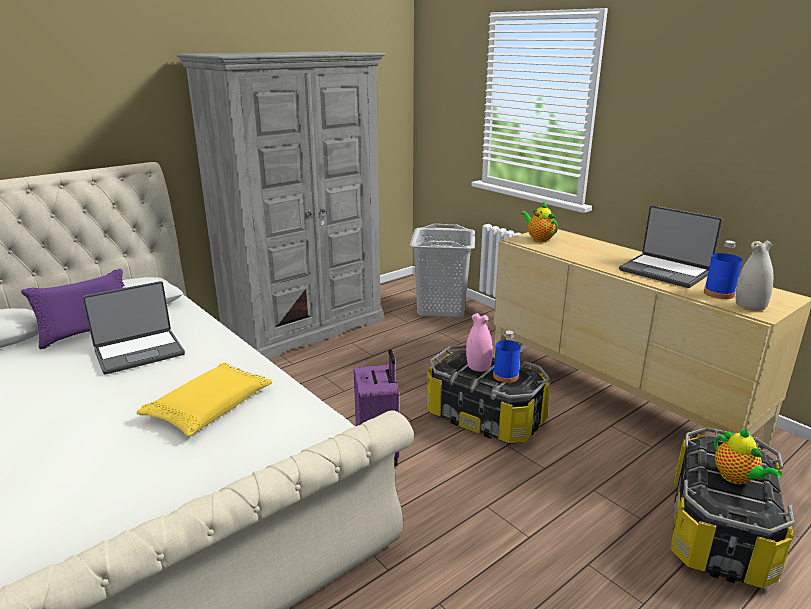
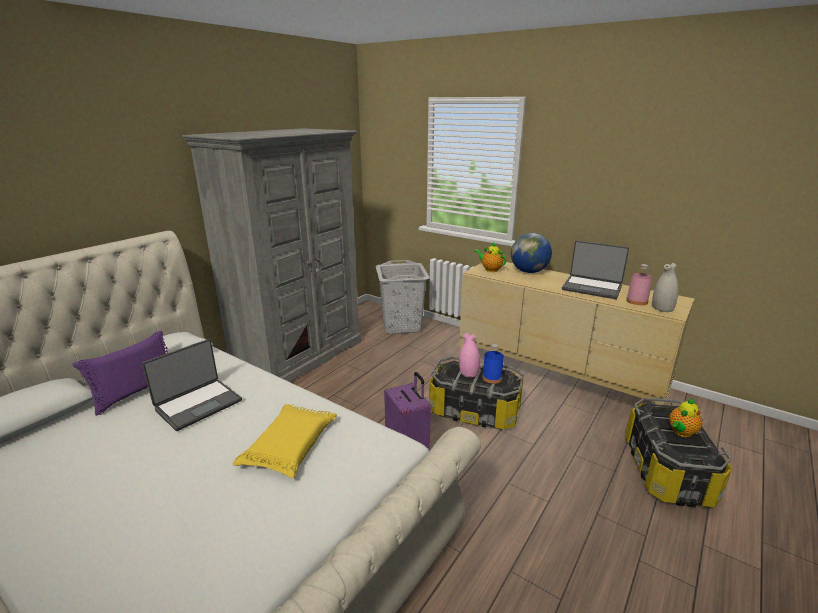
camera: 15 degrees left, 0 degrees up
blue bottle [704,241,742,299] -> pink bottle [626,264,653,305]
teapot [714,429,782,485] -> teapot turned 90 degrees clockwise [669,398,702,437]
none -> globe [511,233,552,273]

